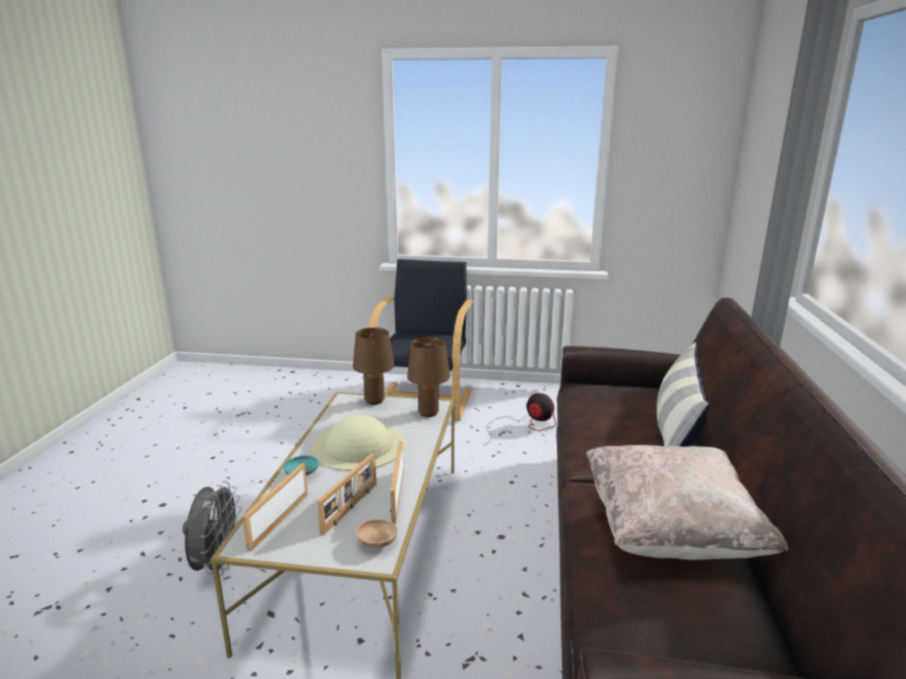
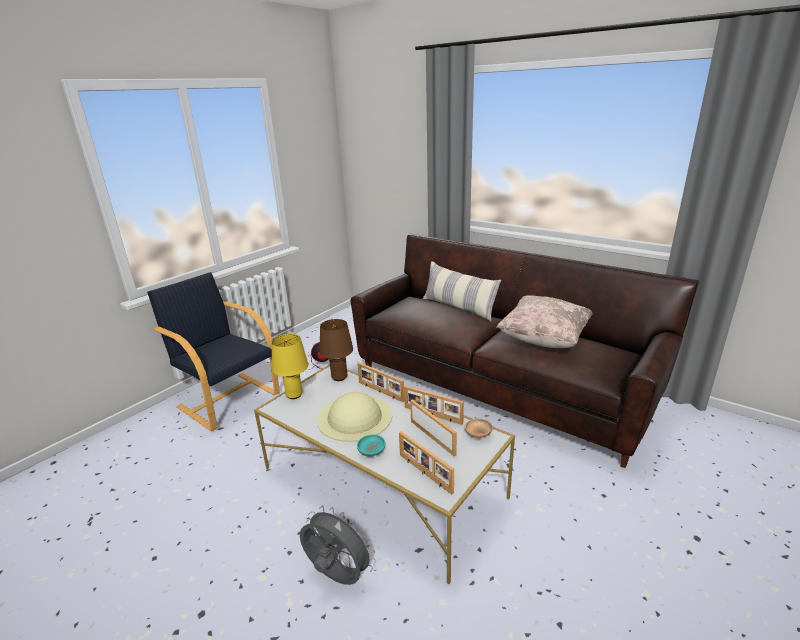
camera: 60 degrees left, 5 degrees up
brown table lamp [353,328,394,405] -> yellow table lamp [272,334,308,399]
none -> picture frame [357,362,404,402]

